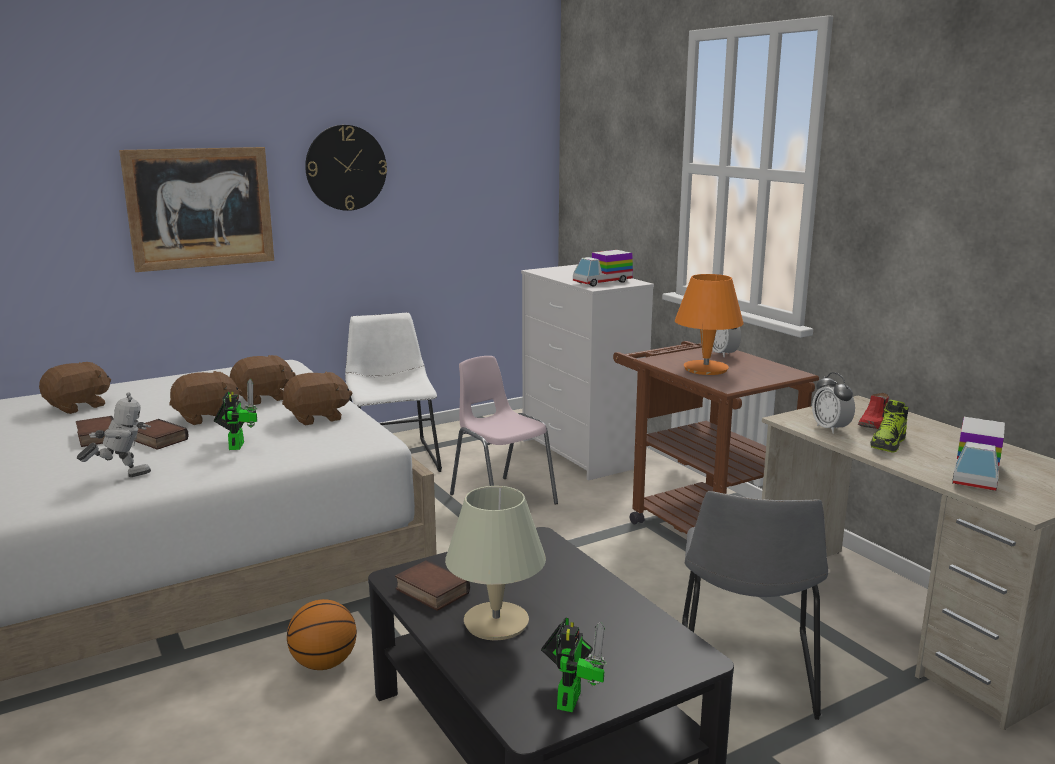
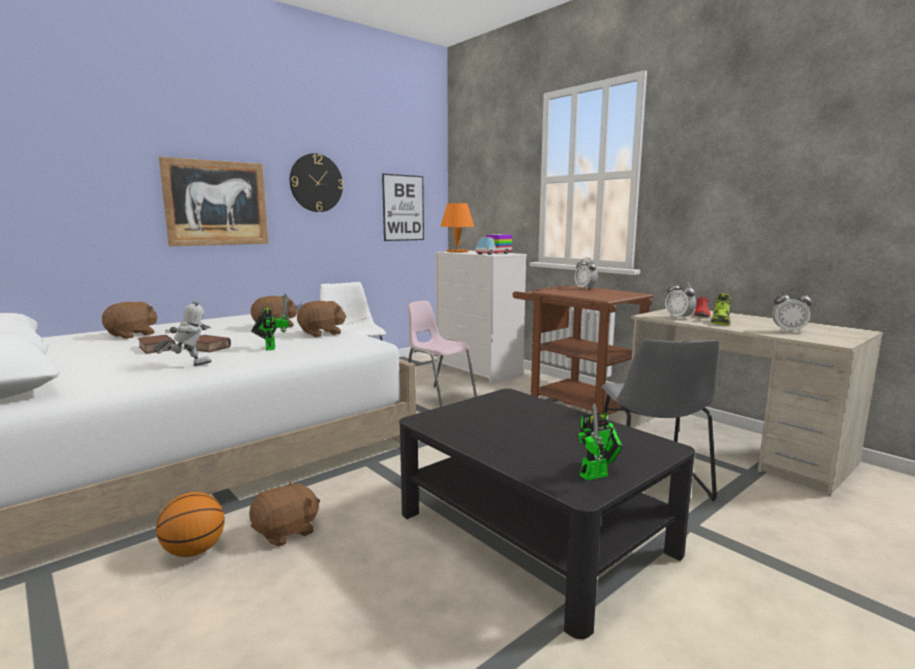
camera: 10 degrees left, 5 degrees down
brown plush toy [169,371,242,425] -> brown plush toy moved to [249,480,320,547]
basketball [287,599,357,670] -> basketball moved to [156,492,225,557]
book [395,560,470,611] -> none
beige table lamp [445,486,546,640] -> none
toy robot [541,617,607,712] -> toy robot turned 60 degrees clockwise [579,403,623,481]
orange table lamp [675,274,743,375] -> orange table lamp moved to [440,203,474,253]
toy truck [952,417,1005,491] -> alarm clock [772,289,812,333]
none -> picture [382,174,424,241]

